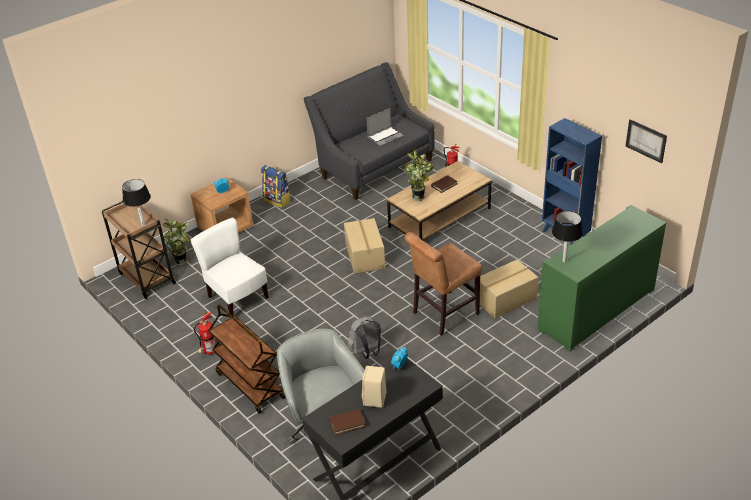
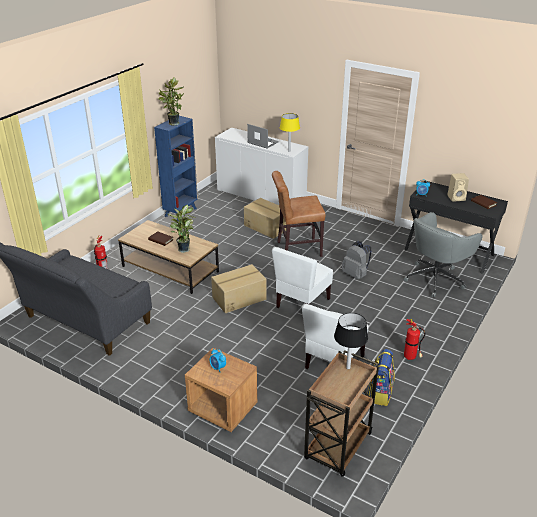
camera: 110 degrees left, 5 degrees down
potted plant [163,218,189,265] -> potted plant moved to [158,77,184,126]
brown cart [208,305,285,414] -> none
backpack [261,165,291,208] -> backpack moved to [367,349,395,406]
laptop [366,108,404,146] -> laptop moved to [247,124,279,148]
brown chair [404,232,482,336] -> brown chair turned 135 degrees clockwise [272,171,326,257]
green cabinet [537,205,666,351] -> white cabinet [215,127,308,205]
black table lamp [552,211,583,263] -> yellow table lamp [280,113,300,152]
picture [626,119,667,163] -> none
none -> white chair [272,247,333,308]

